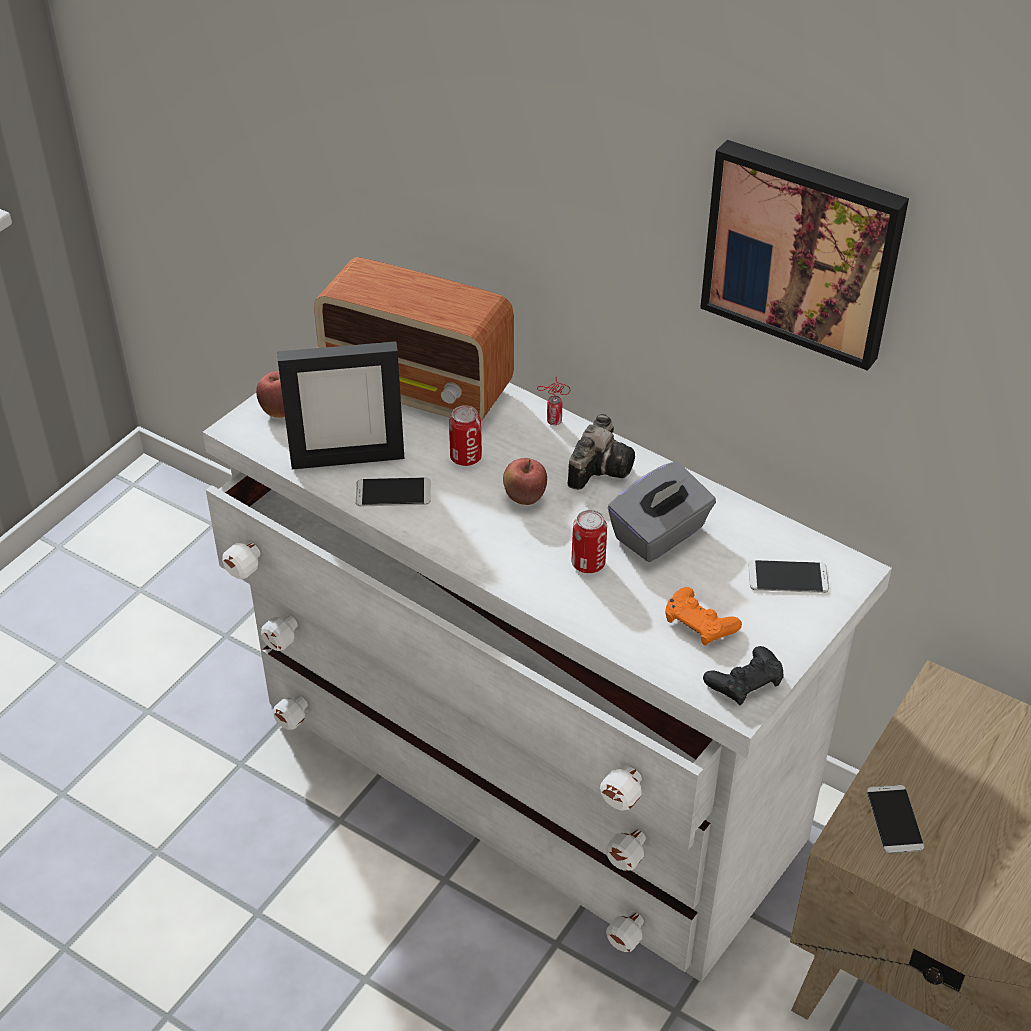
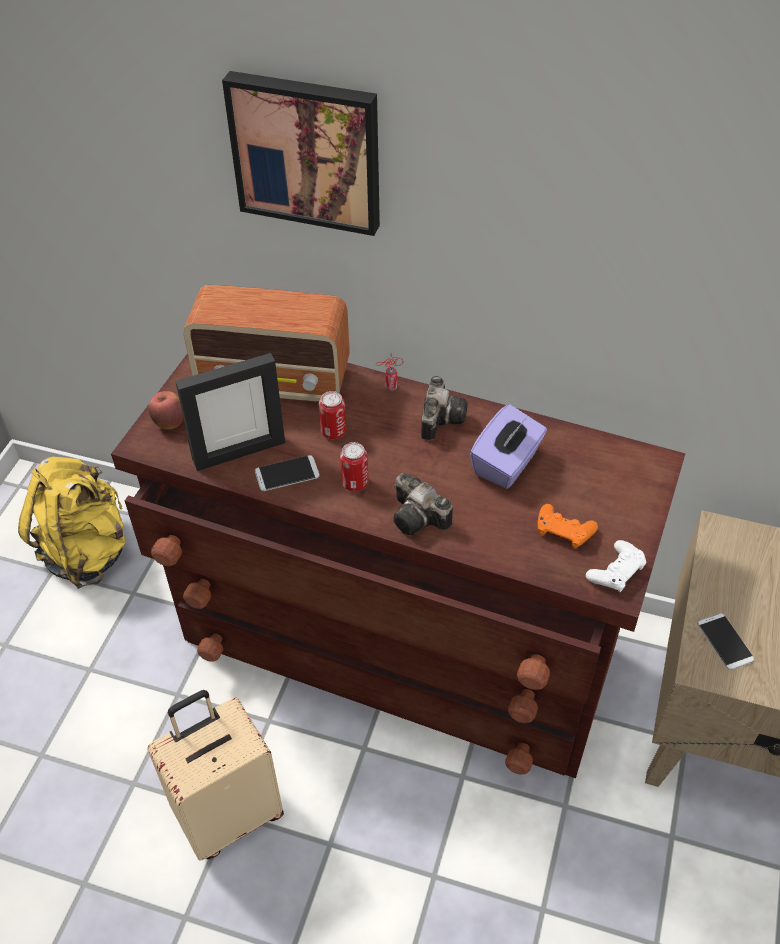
camera: 15 degrees left, 5 degrees up
white dresser [203,382,892,982] -> brown dresser [111,353,686,779]
apple [503,458,547,505] -> none
can [571,510,607,573] -> can moved to [340,442,369,491]
grey tissue box [608,461,716,562] -> purple tissue box [470,404,547,489]
picture [700,140,909,371] -> picture moved to [222,71,380,236]
black game controller [703,646,784,705] -> white game controller [586,540,646,592]
phone [748,560,829,593] -> none
none -> yellow backpack [18,457,126,589]
none -> beige suitcase [147,690,284,860]
none -> camera [393,473,453,535]

